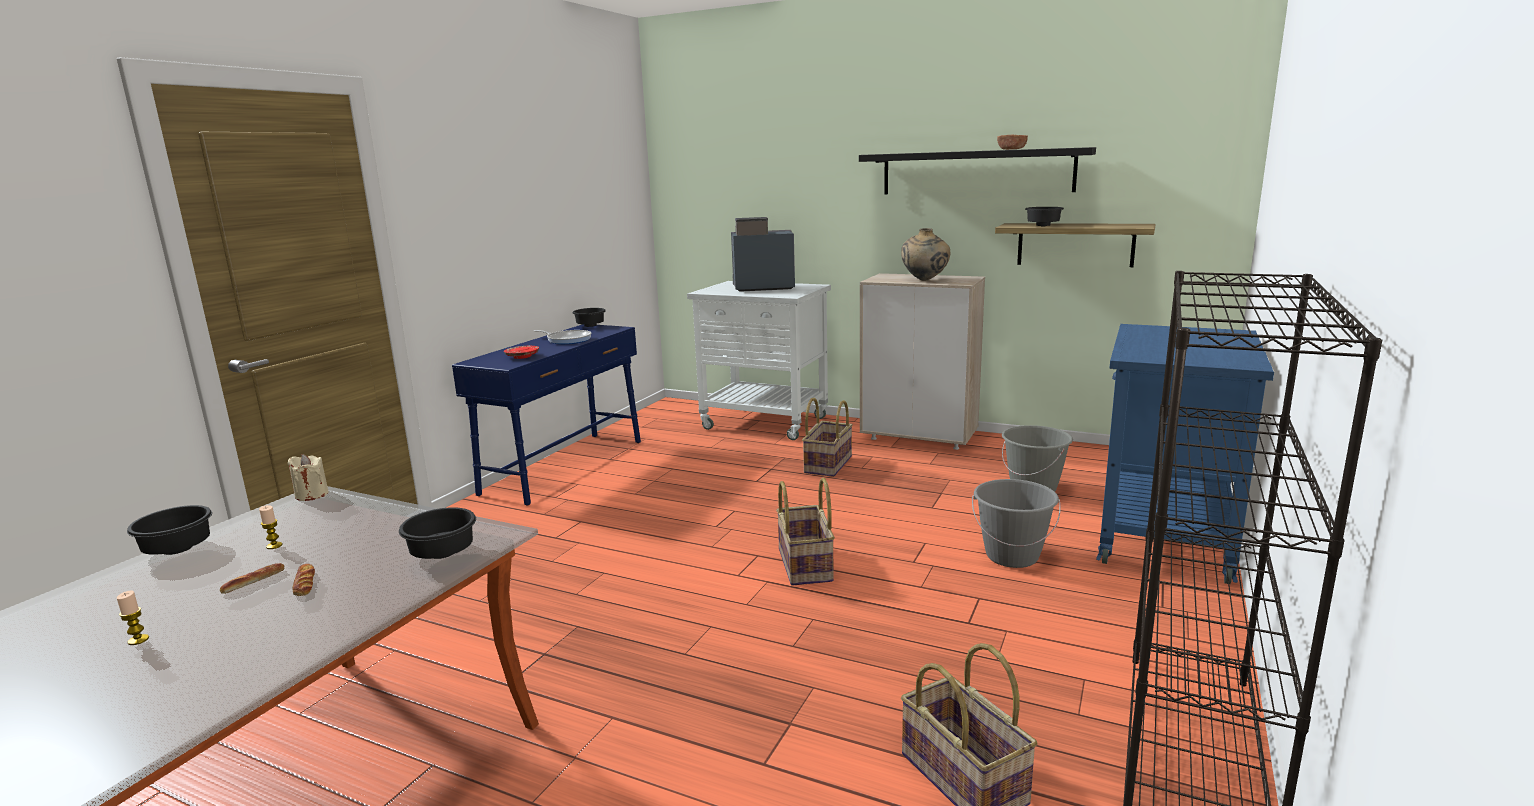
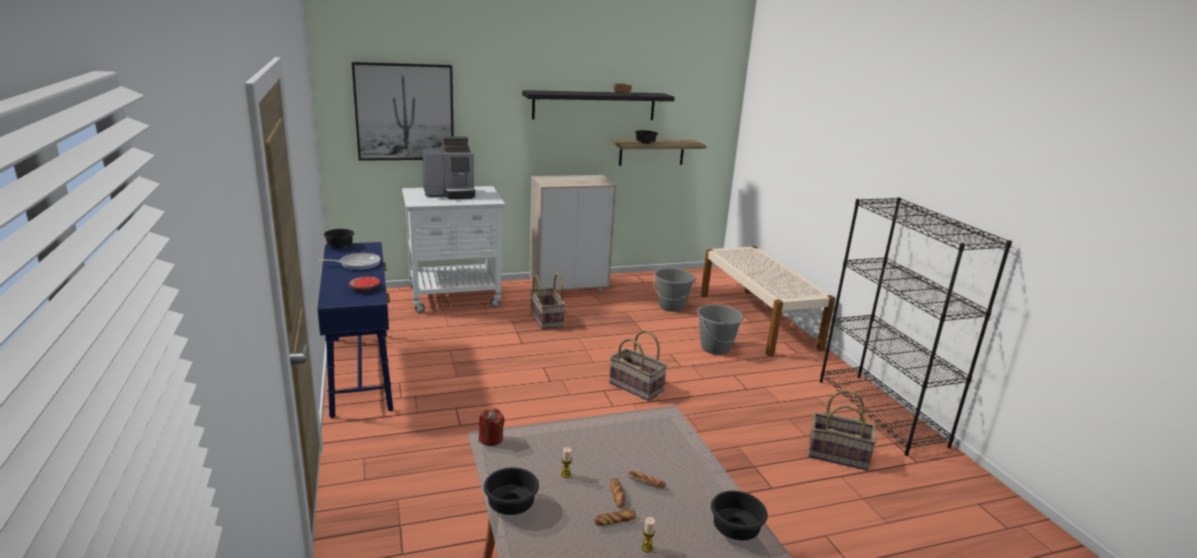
camera: 45 degrees left, 5 degrees up
beige candle [288,454,329,501] -> red candle [479,408,505,446]
black bowl [399,507,476,559] -> black bowl moved to [711,491,768,540]
coffee machine [731,217,795,292] -> coffee machine turned 150 degrees counterclockwise [422,136,475,199]
beige vase [901,228,950,281] -> none
blue cart [1096,324,1274,584] -> beige bench [701,246,835,357]
none -> picture [352,62,454,161]
none -> bread [594,510,636,526]

